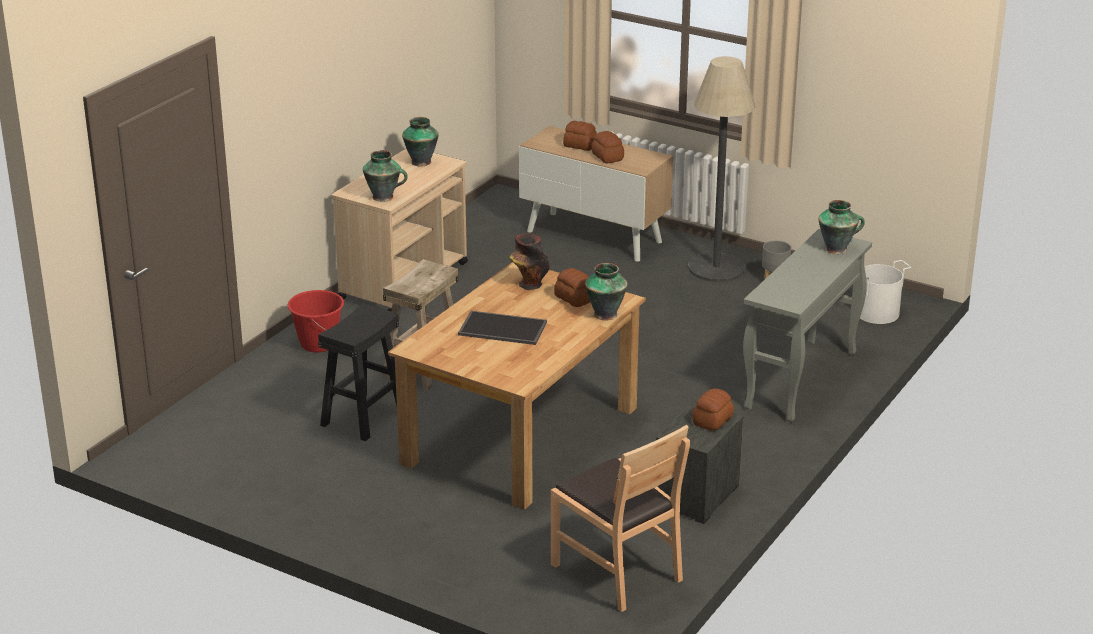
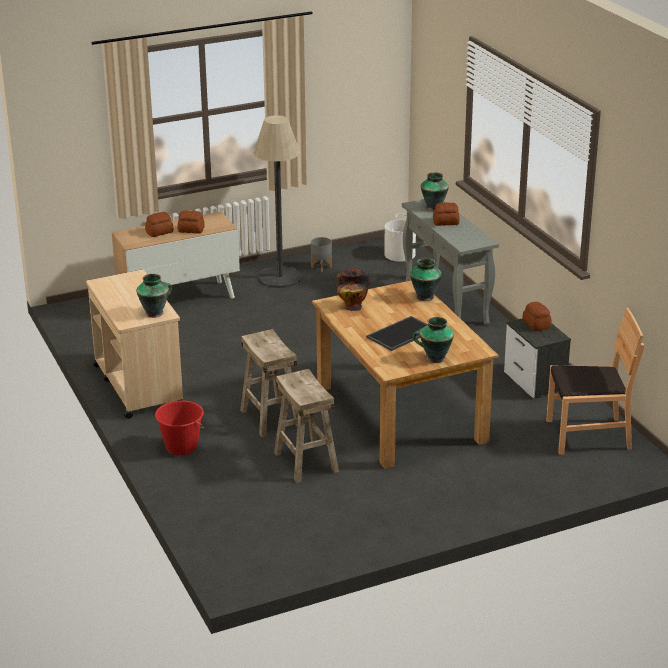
camera: 55 degrees left, 0 degrees up
black stool [318,303,399,441] -> beige stool [274,369,339,483]
vase [402,117,439,167] -> vase moved to [413,317,454,363]
bread [554,268,590,307] -> bread moved to [433,203,460,226]

